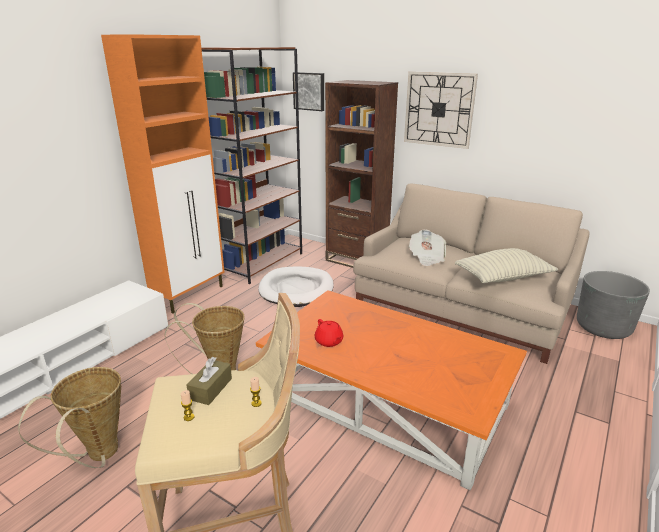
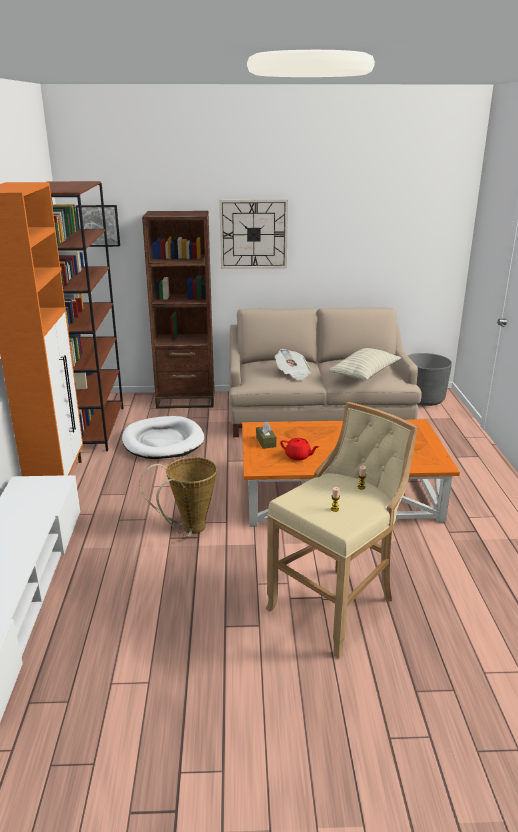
camera: 35 degrees left, 0 degrees up
basket [18,367,122,468] -> none
brown tissue box [187,357,232,405] -> brown tissue box moved to [256,422,276,449]

